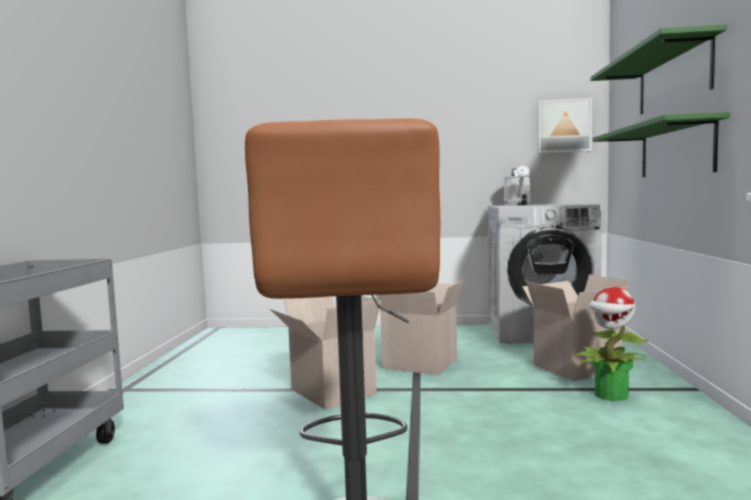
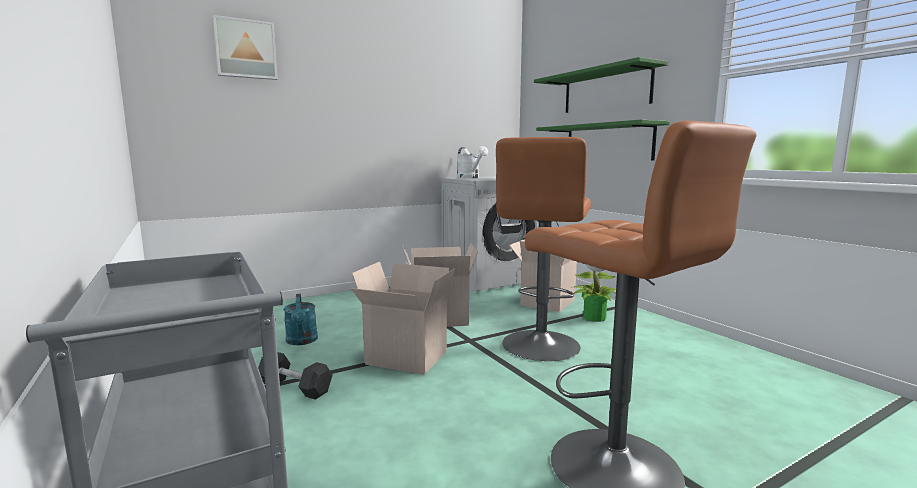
camera: 35 degrees left, 5 degrees up
picture [537,98,592,153] -> picture moved to [213,15,278,80]
none -> grey dumbbell [258,352,333,400]
none -> turquoise watering can [284,294,318,345]
none -> brown stool [496,137,591,361]

